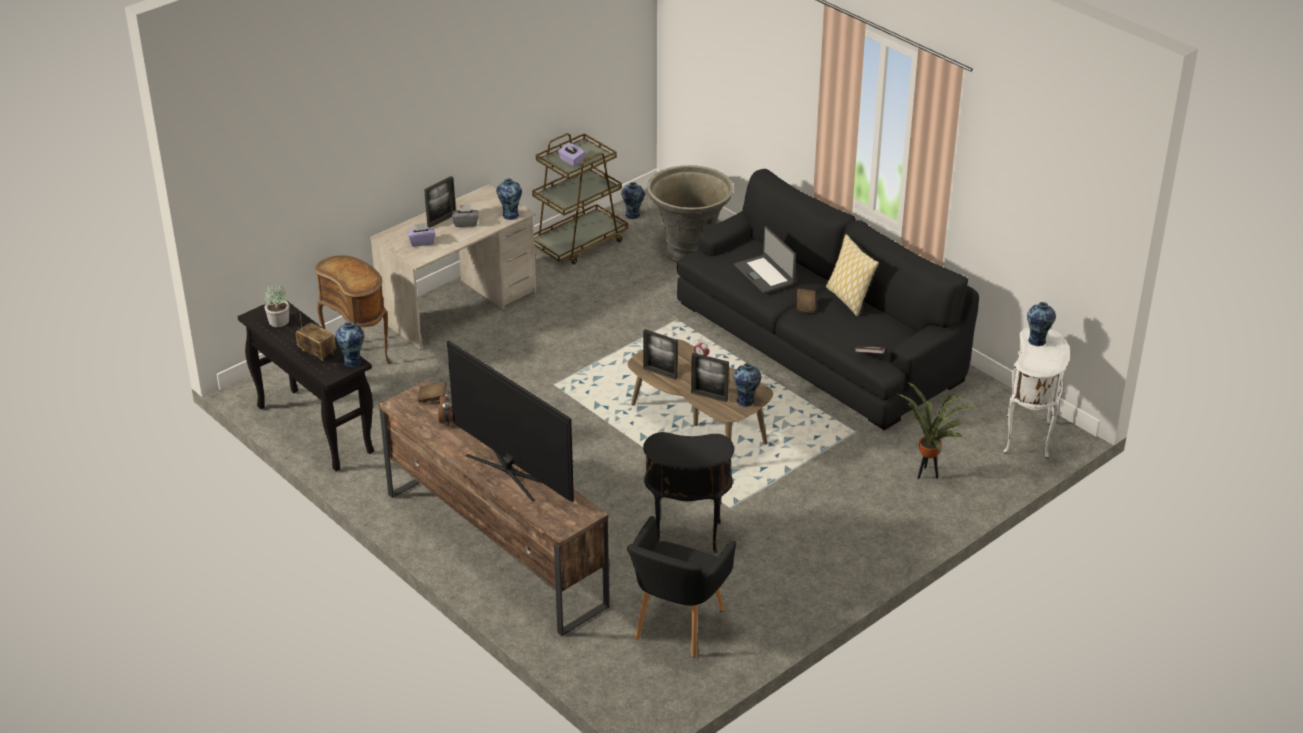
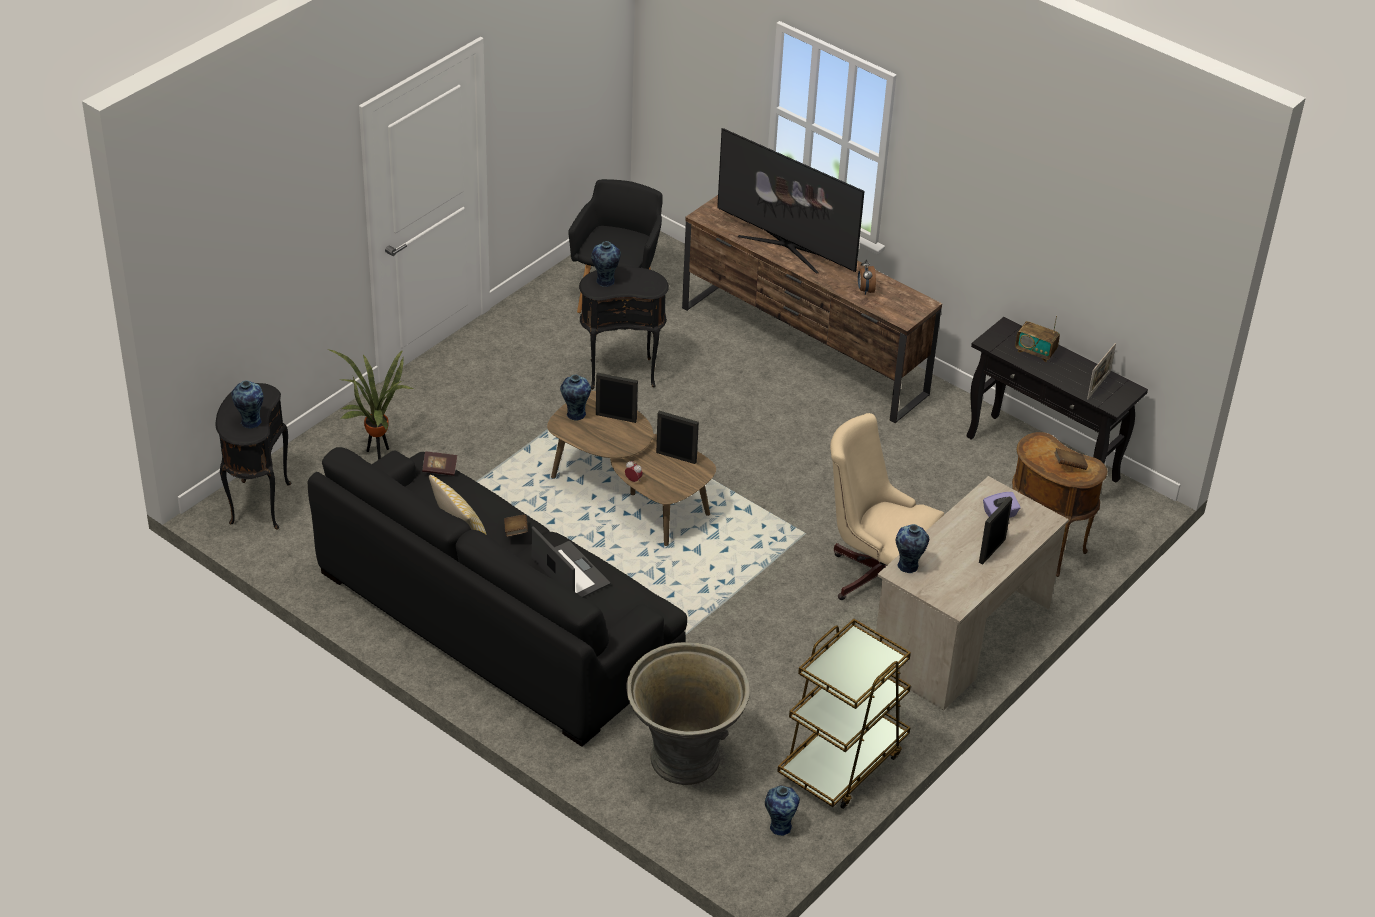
camera: 170 degrees right, 5 degrees up
potted plant [265,284,289,327] -> picture frame [1087,343,1116,399]
vase [335,322,364,367] -> vase moved to [591,241,621,287]
brown book [417,382,447,403] -> brown book moved to [1054,448,1088,470]
grey tissue box [452,205,479,227] -> none
purple tissue box [558,143,585,166] -> none
white side table [1003,327,1070,459] -> black side table [215,383,291,530]
none -> beige office chair [830,413,944,600]

